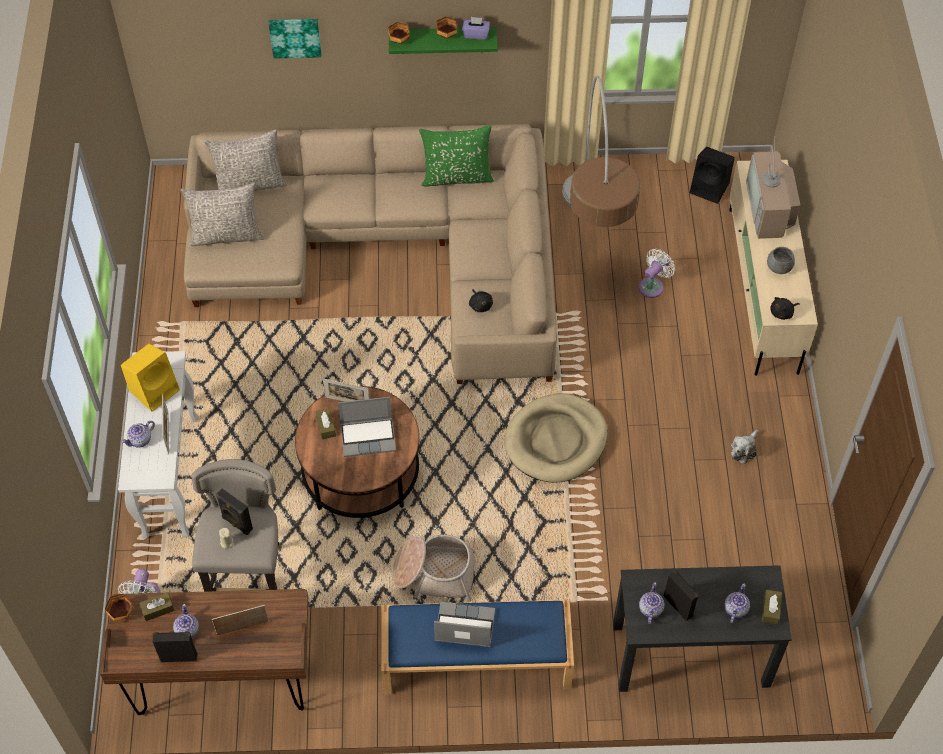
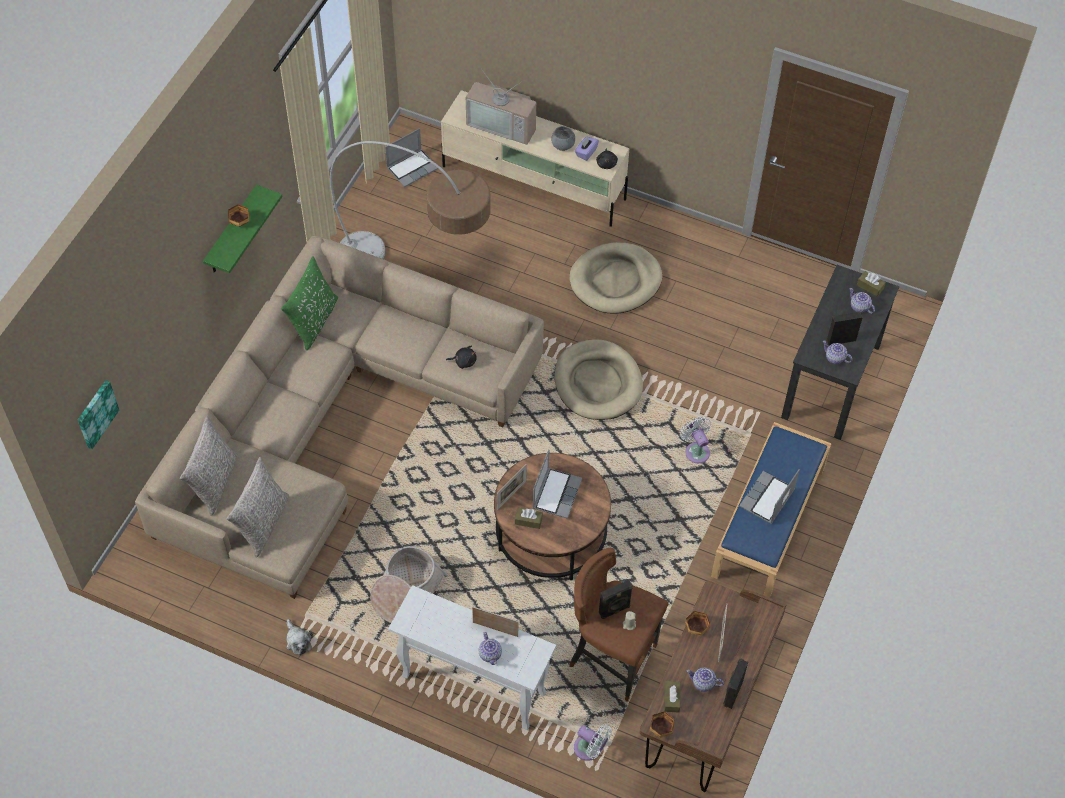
camera: 65 degrees left, 0 degrees up
yellow speaker [121,344,180,412] -> none
grey stool [191,459,281,592] -> brown stool [570,548,668,702]
picture [269,19,321,58] -> picture moved to [78,380,119,449]
bowl [388,22,410,44] -> bowl moved to [685,611,710,636]
basket [393,535,475,602] -> basket moved to [370,546,448,623]
purple tissue box [462,17,490,40] -> purple tissue box moved to [575,137,599,161]
white fan [638,249,675,298] -> white fan moved to [680,417,711,463]
black speaker [690,147,735,204] -> laptop [385,128,438,187]
plush toy [731,430,758,464] -> plush toy moved to [286,619,313,655]
none -> beige dog bed [569,242,662,314]

